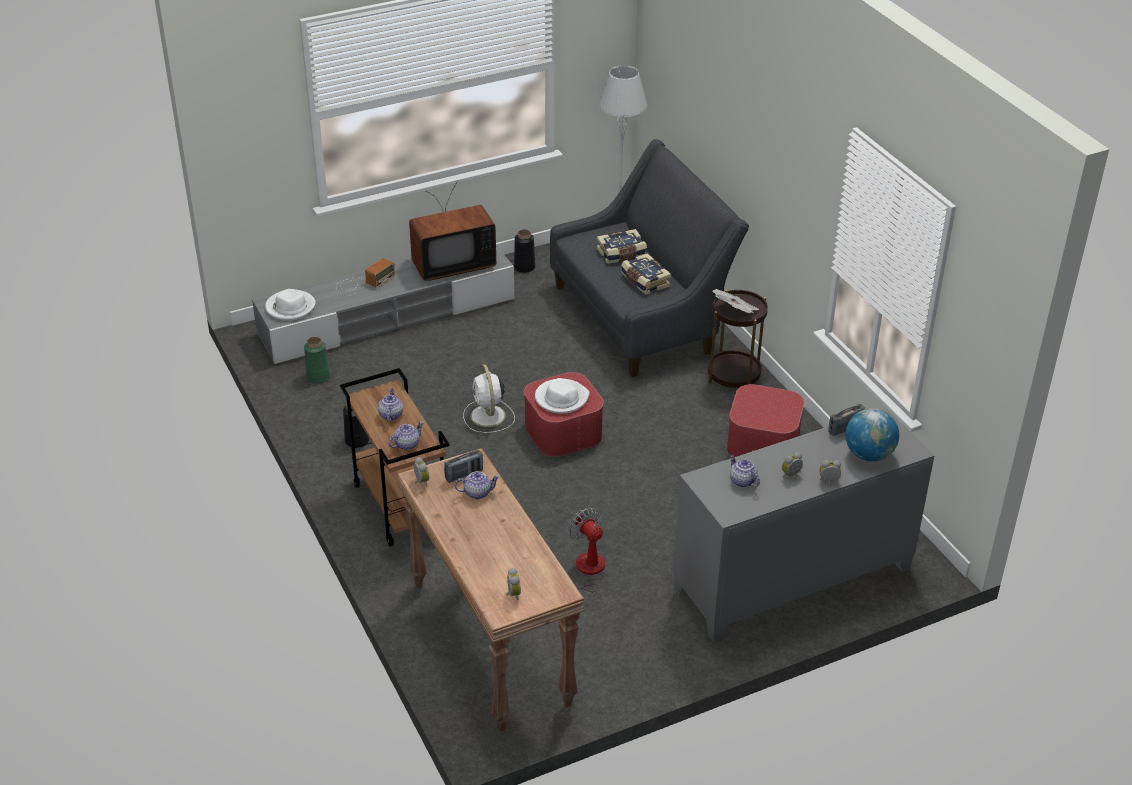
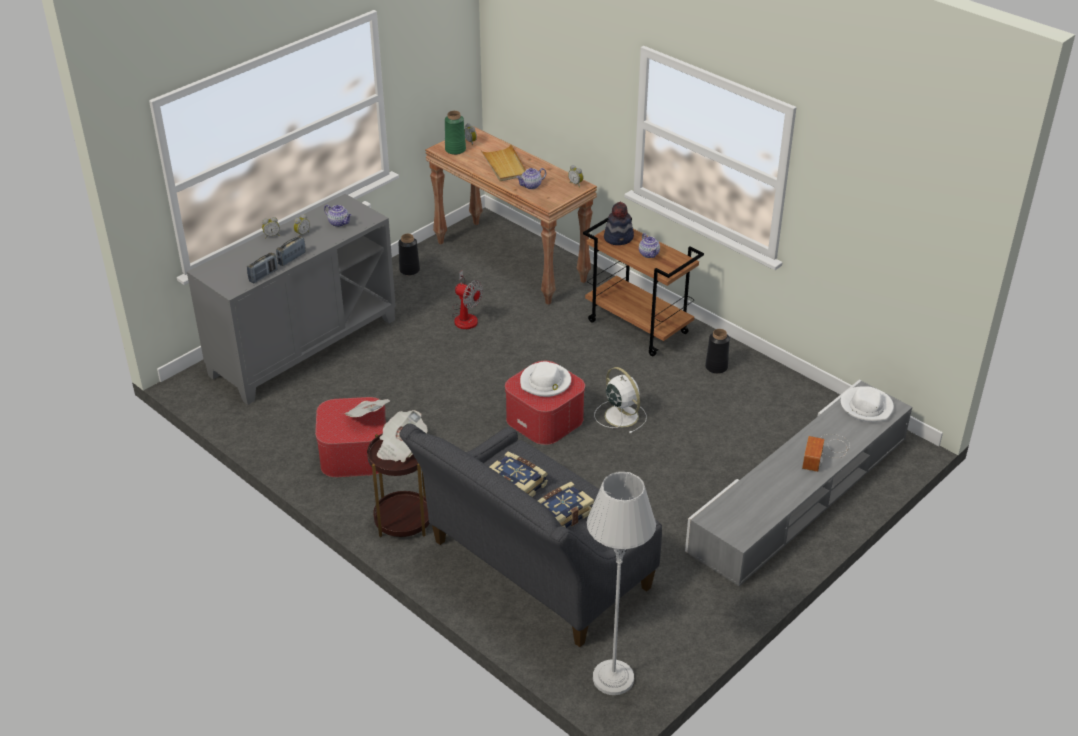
camera: 160 degrees right, 0 degrees up
green vase [304,337,330,384] -> green vase moved to [445,111,466,155]
teapot [389,421,424,450] -> hat [604,202,634,245]
television [409,181,496,281] -> none
radio [444,450,483,483] -> radio moved to [276,235,306,266]
black vase [514,229,535,273] -> black vase moved to [398,234,420,275]
globe [845,408,899,461] -> none
none -> newspaper [344,399,390,417]
none -> beige tray [480,144,526,181]

